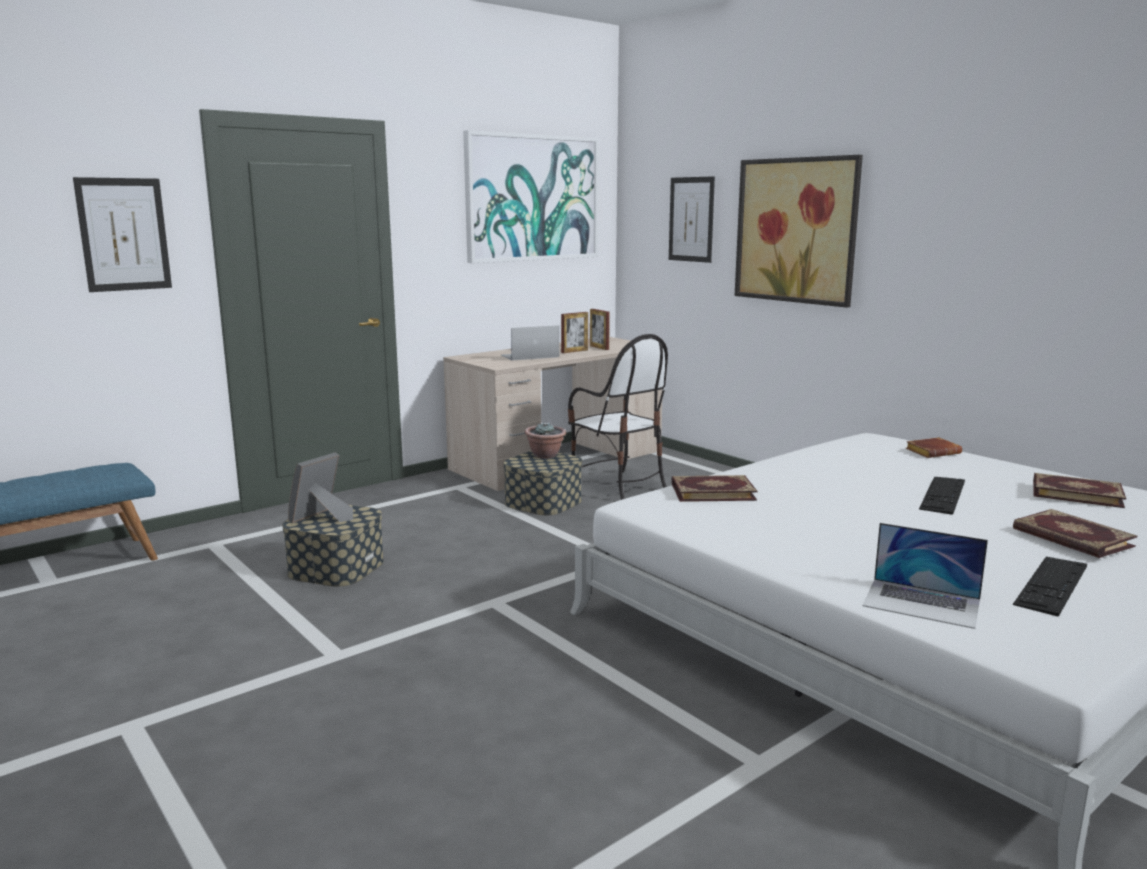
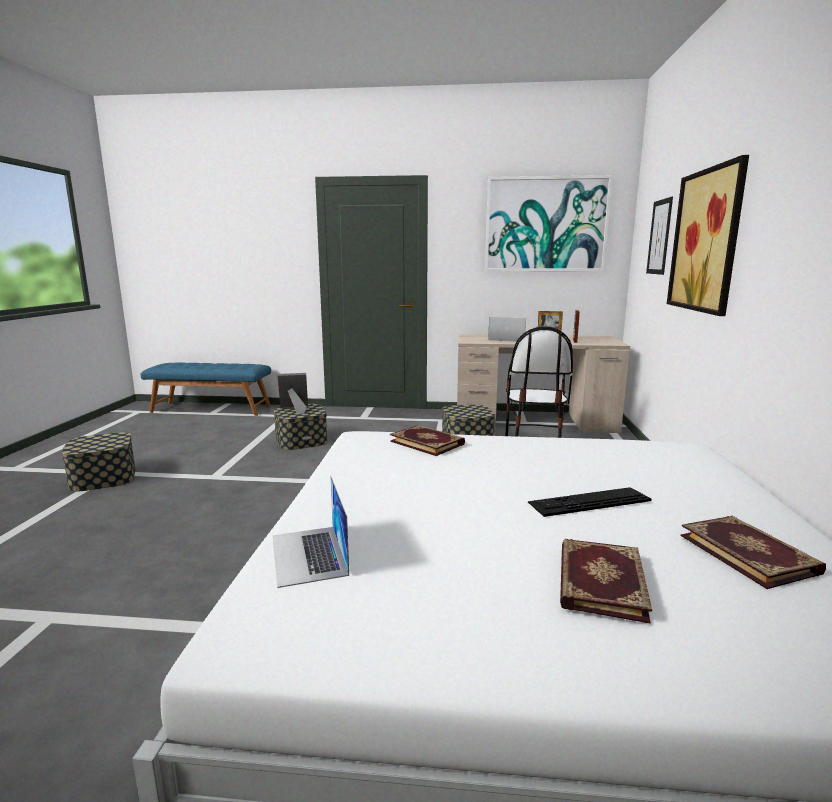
camera: 45 degrees right, 0 degrees up
picture [73,177,172,292] -> none
potted plant [525,423,566,459] -> none
brown book [906,437,962,458] -> none
keyboard [1013,557,1087,617] -> none
none -> storage box [61,432,136,492]

